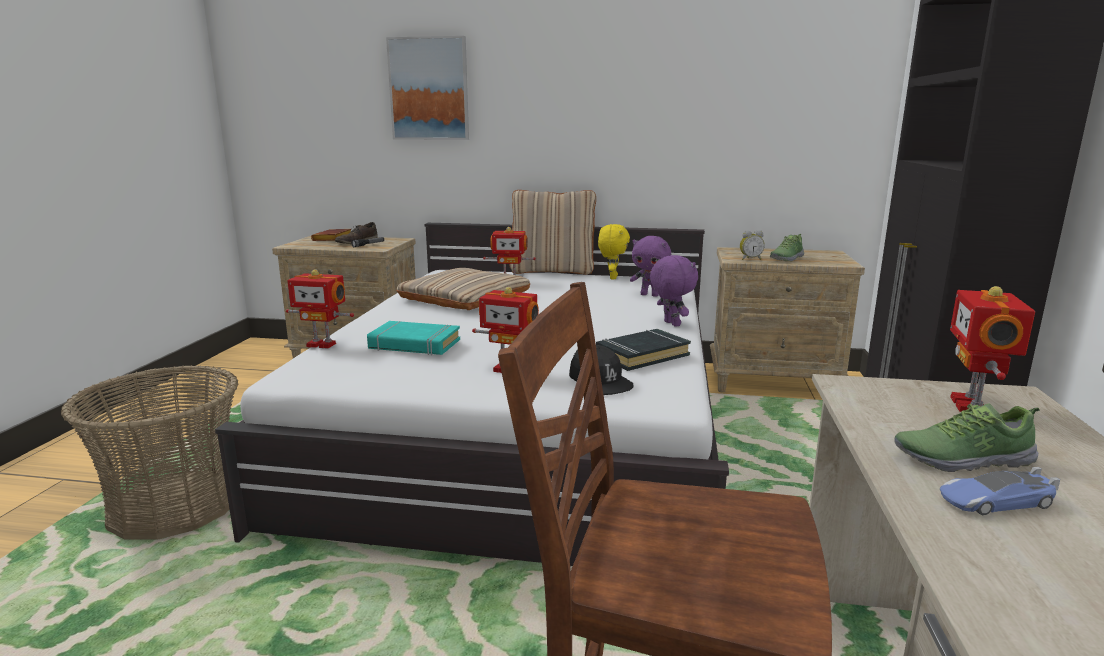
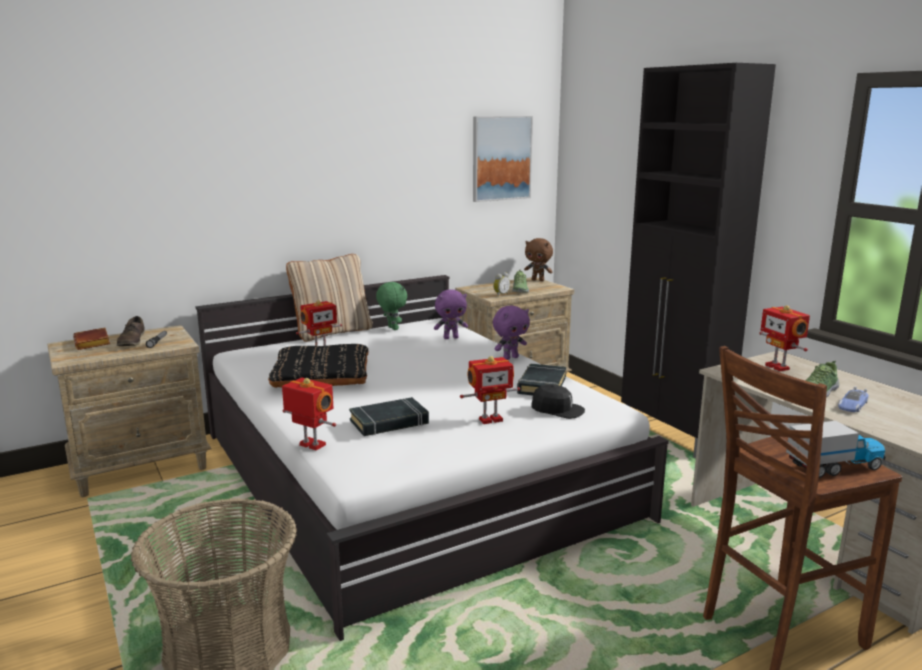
camera: 40 degrees left, 0 degrees up
toy robot [286,269,354,348] -> toy robot turned 120 degrees counterclockwise [282,378,336,450]
turquoise book [367,321,460,355] -> black book [349,397,429,436]
picture [386,36,469,140] -> picture moved to [473,116,533,202]
beige pillow [396,268,530,310] -> black pillow [268,344,369,388]
yellow plush toy [598,224,630,279] -> green plush toy [376,282,407,330]
purple plush toy [650,255,698,327] -> purple plush toy turned 120 degrees clockwise [493,306,530,360]
none -> brown plush toy [524,238,553,281]
none -> toy truck [786,421,886,478]

